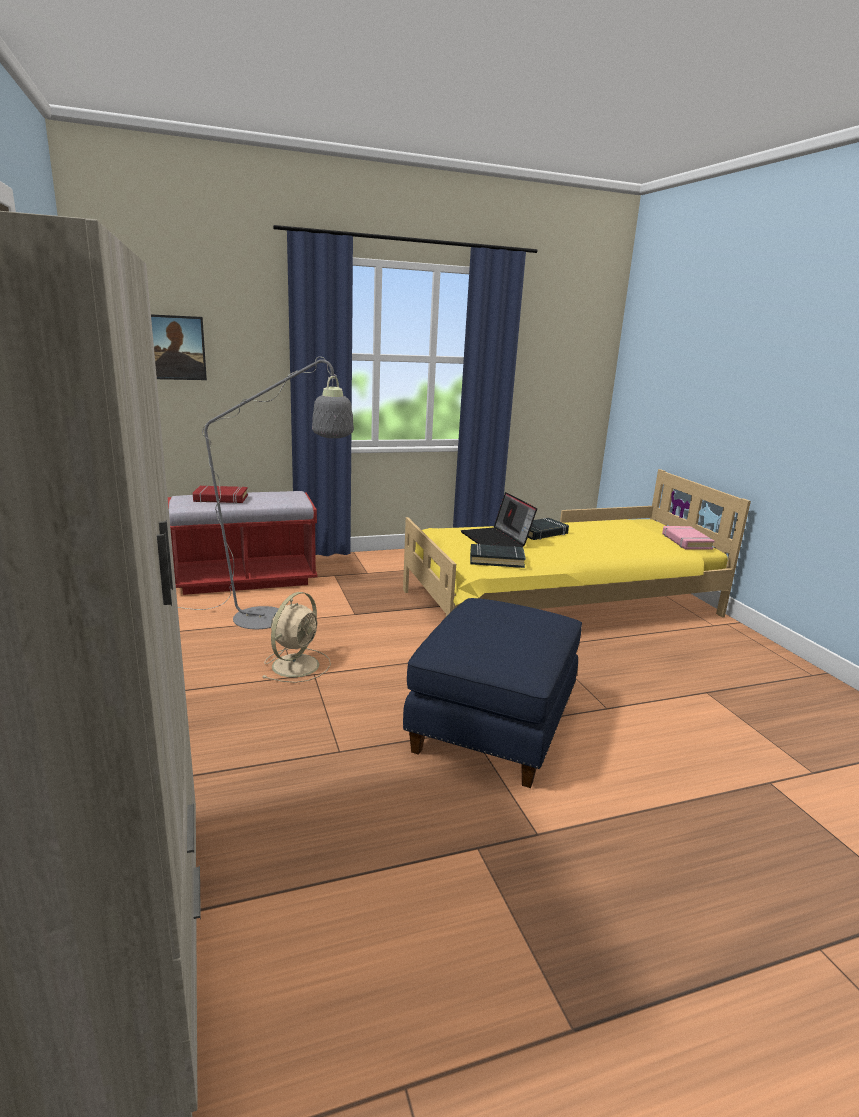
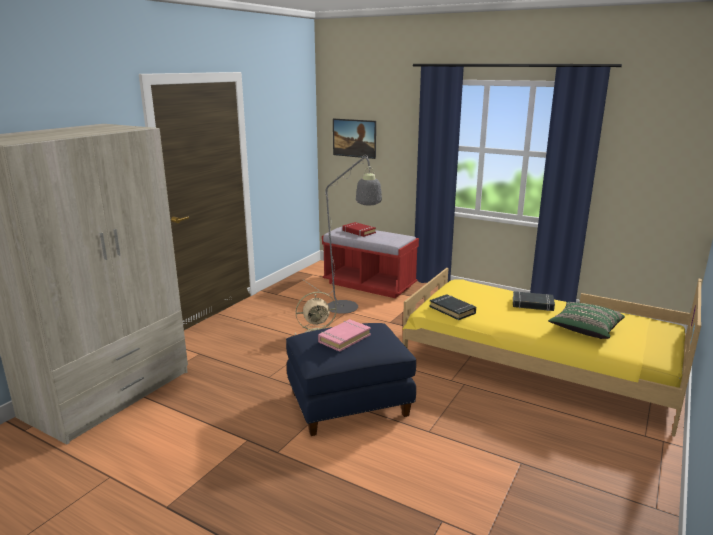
camera: 50 degrees right, 0 degrees up
laptop [461,492,537,547] -> none
pink book [662,526,715,549] -> pink book moved to [318,319,371,352]
none -> green pillow [548,302,625,339]

